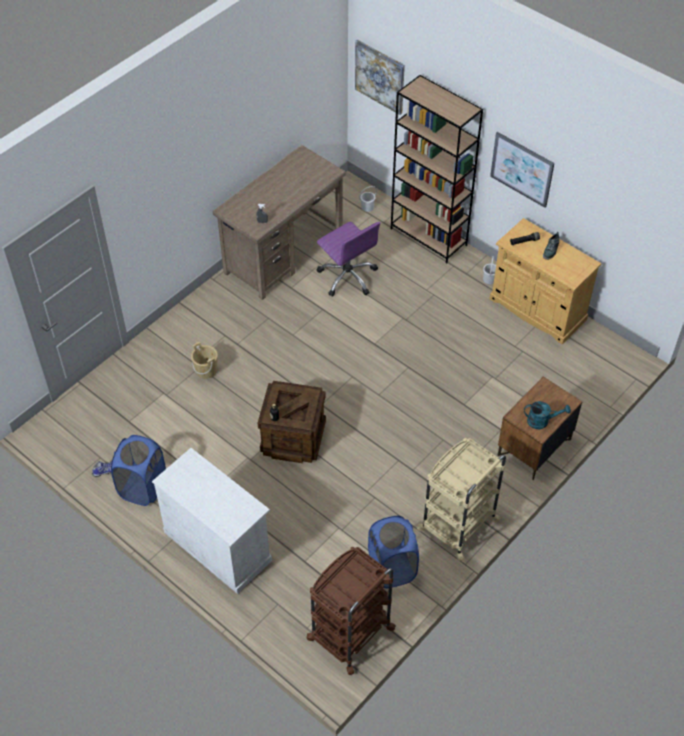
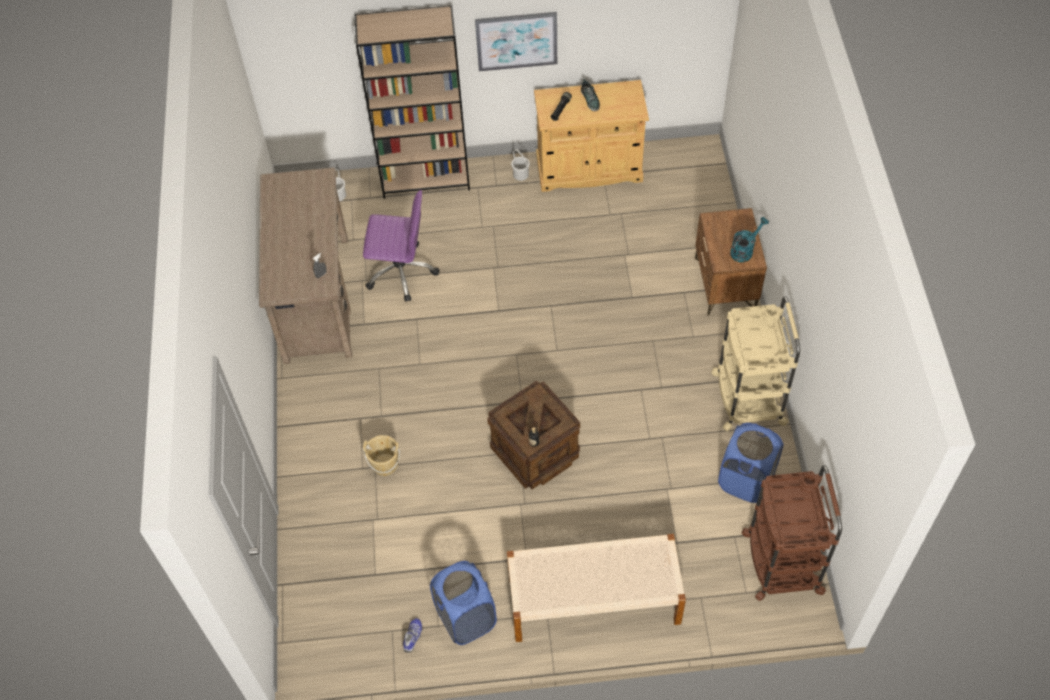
camera: 45 degrees left, 5 degrees up
white cabinet [152,448,272,594] -> beige bench [507,534,686,642]
picture [355,40,405,115] -> none

